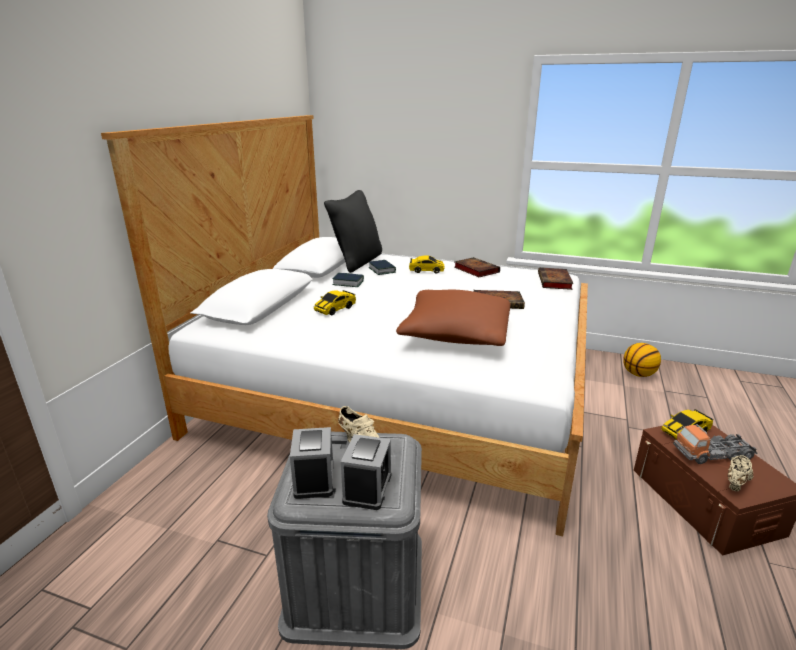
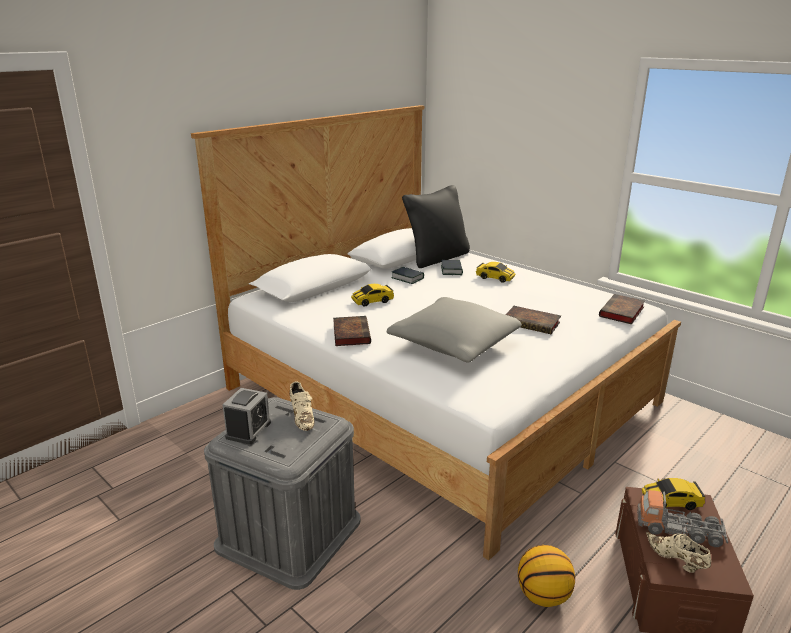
camera: 25 degrees right, 0 degrees up
alarm clock [341,434,391,510] -> none
brown pillow [396,290,511,346] -> grey pillow [387,297,522,363]
book [454,257,500,277] -> book moved to [333,316,371,346]
basketball [623,343,661,377] -> basketball moved to [518,545,575,607]
beige shoe [728,455,754,491] -> beige shoe turned 105 degrees counterclockwise [646,532,711,573]

